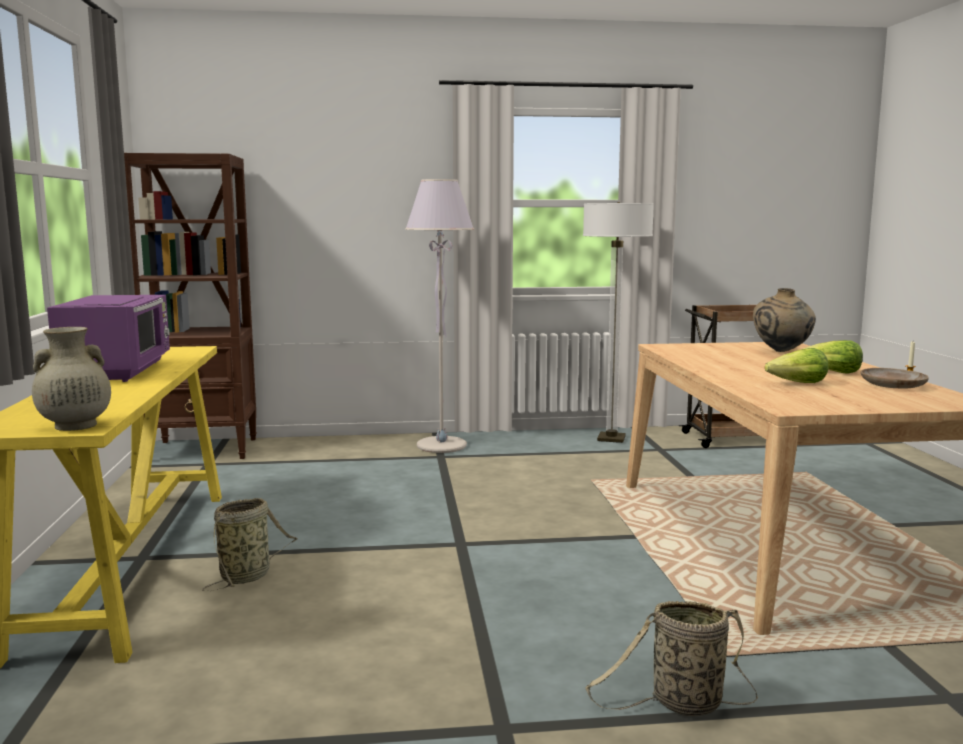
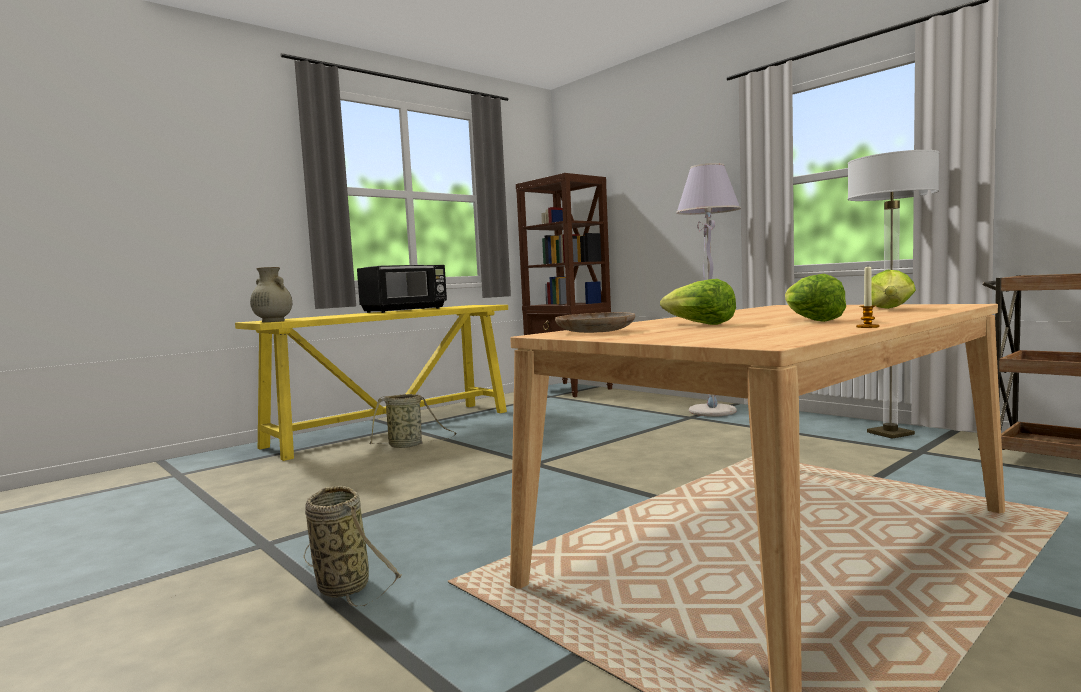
camera: 55 degrees right, 5 degrees down
purple microwave [47,295,170,382] -> black microwave [357,265,447,313]
beige vase [753,288,816,352] -> lettuce [872,270,916,309]
beige plate [861,368,929,389] -> beige plate moved to [555,312,635,333]

